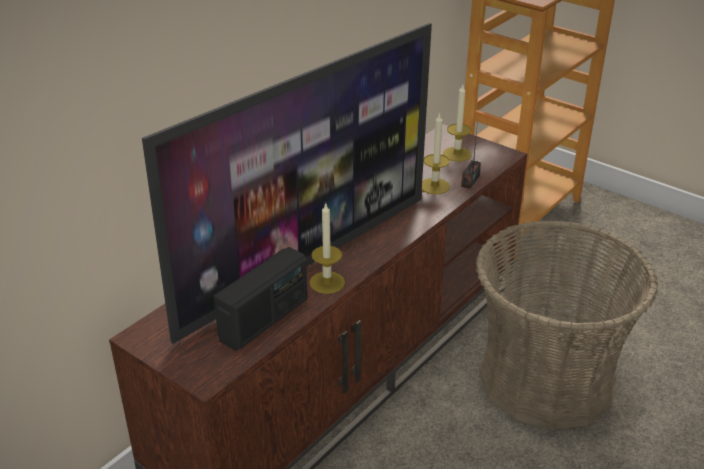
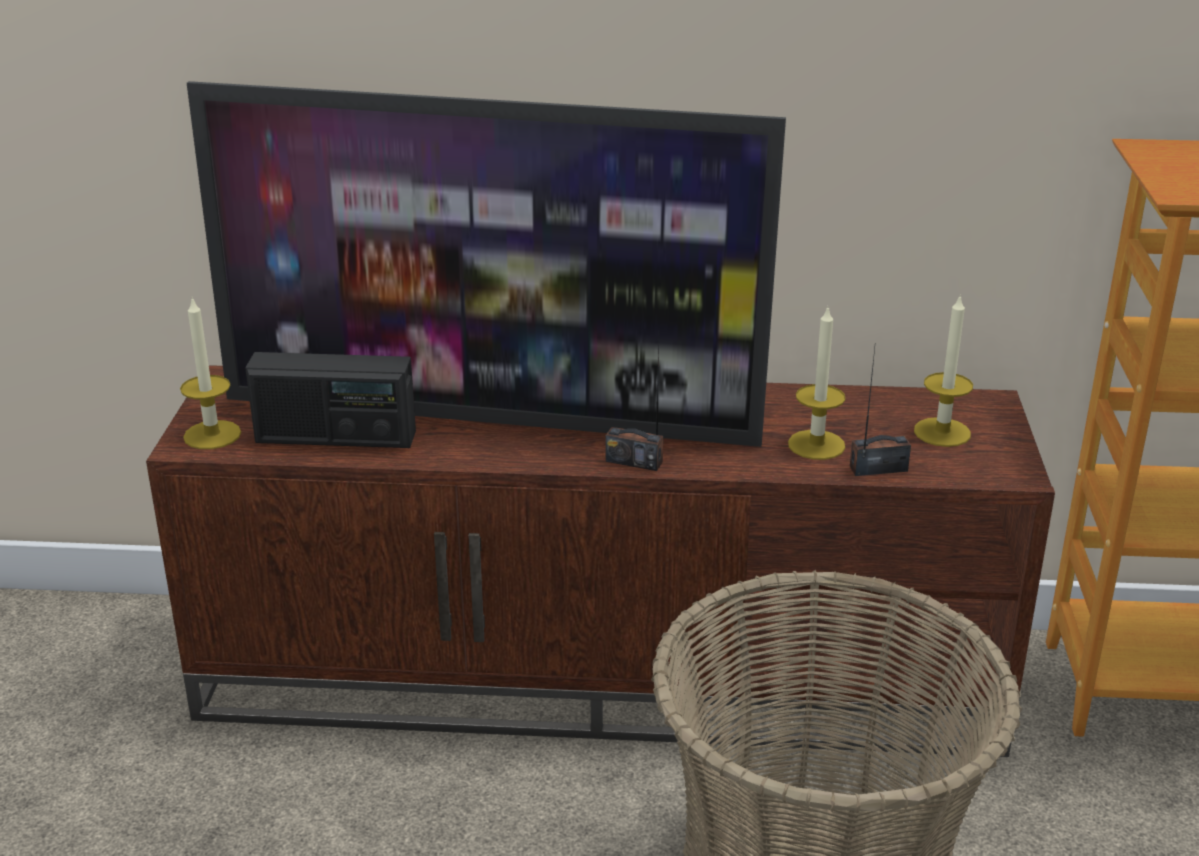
camera: 55 degrees right, 5 degrees down
candle [310,202,345,294] -> candle moved to [180,297,241,449]
none -> radio [606,343,663,471]

